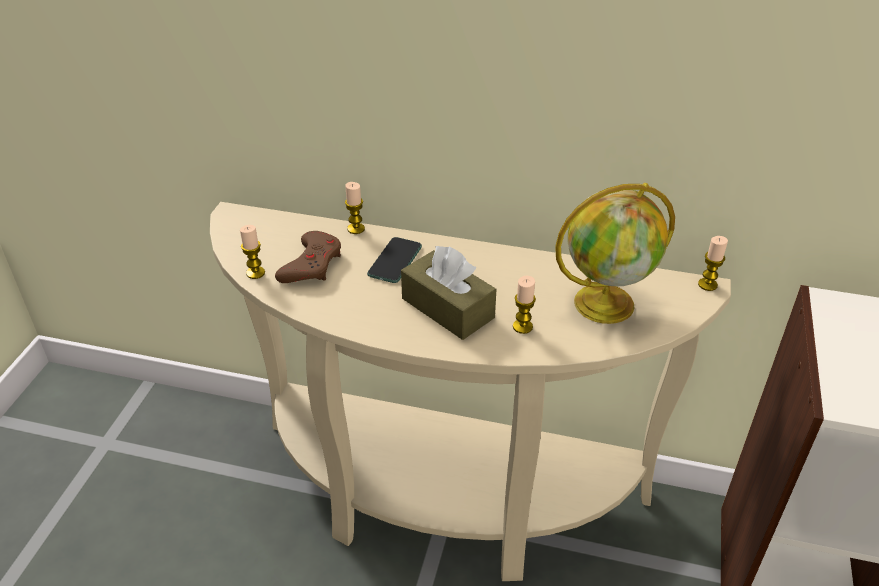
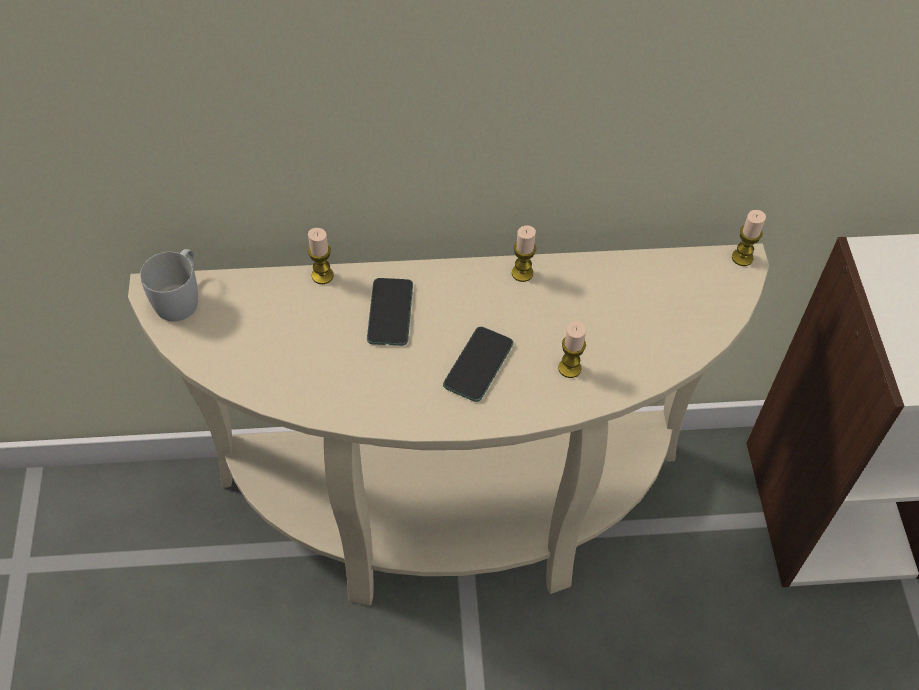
camera: 20 degrees left, 15 degrees up
candle [240,225,265,279] -> candle moved to [512,226,536,282]
brown game controller [275,231,341,283] -> none
brown tissue box [401,246,496,340] -> phone [443,327,513,402]
globe [555,183,675,324] -> none
none -> white mug [140,249,198,321]

